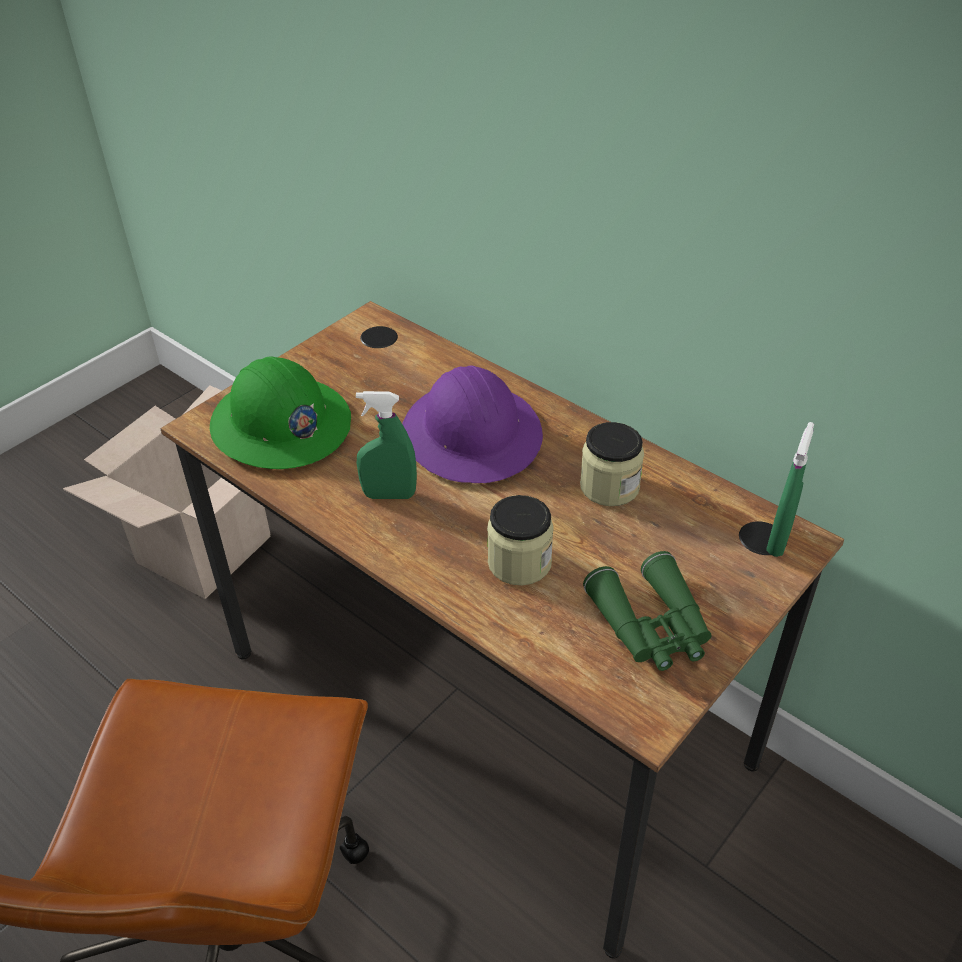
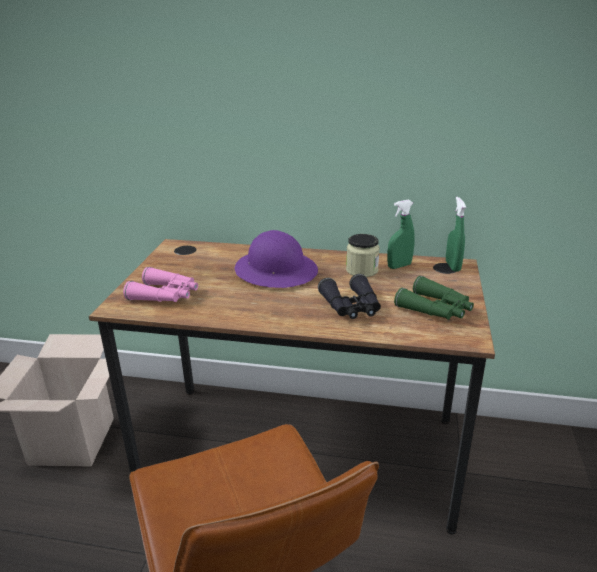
camera: 30 degrees left, 15 degrees down
green hard hat [210,356,351,469] -> pink binoculars [123,267,198,302]
green spray bottle [356,391,417,499] -> green spray bottle moved to [387,200,415,269]
jar [487,495,554,586] -> black binoculars [318,274,381,319]

